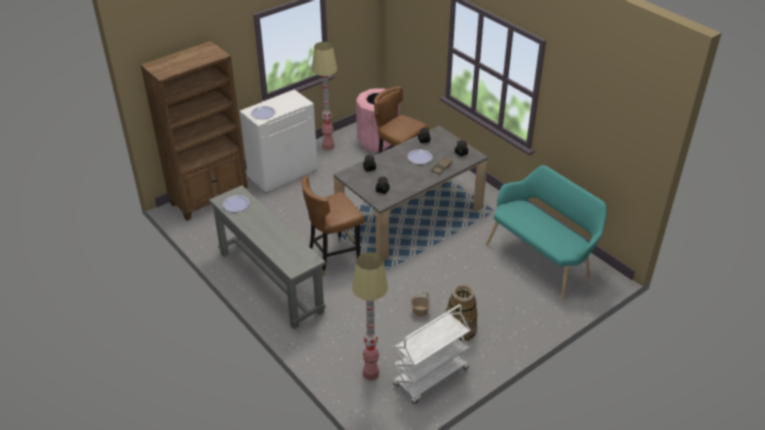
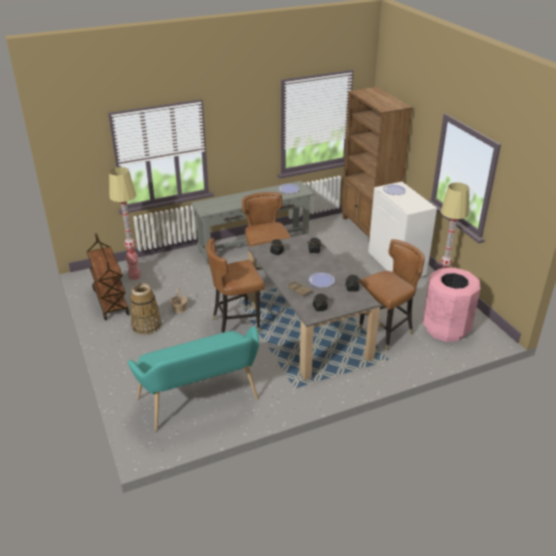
camera: 105 degrees right, 5 degrees down
white cart [393,304,471,404] -> brown cart [87,233,129,320]
none -> brown chair [206,238,265,333]

